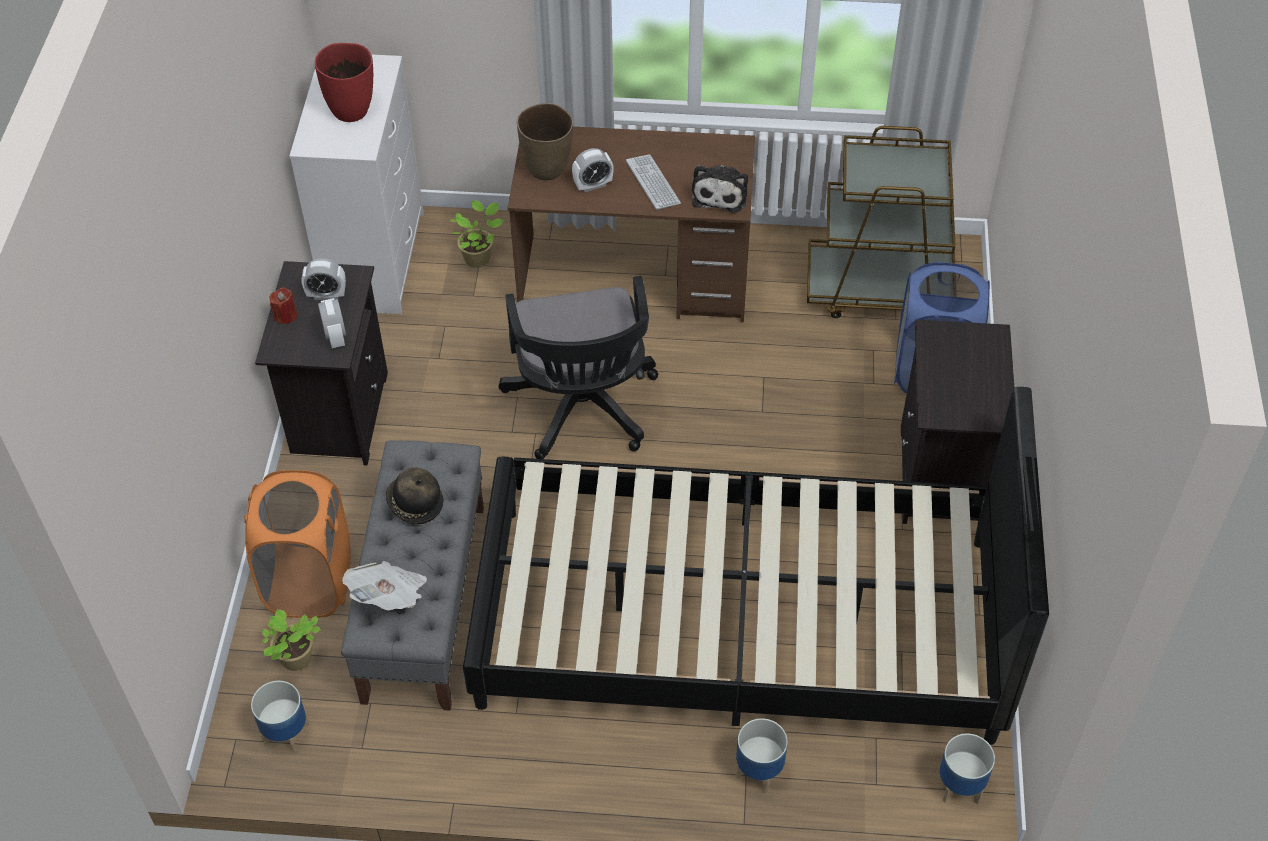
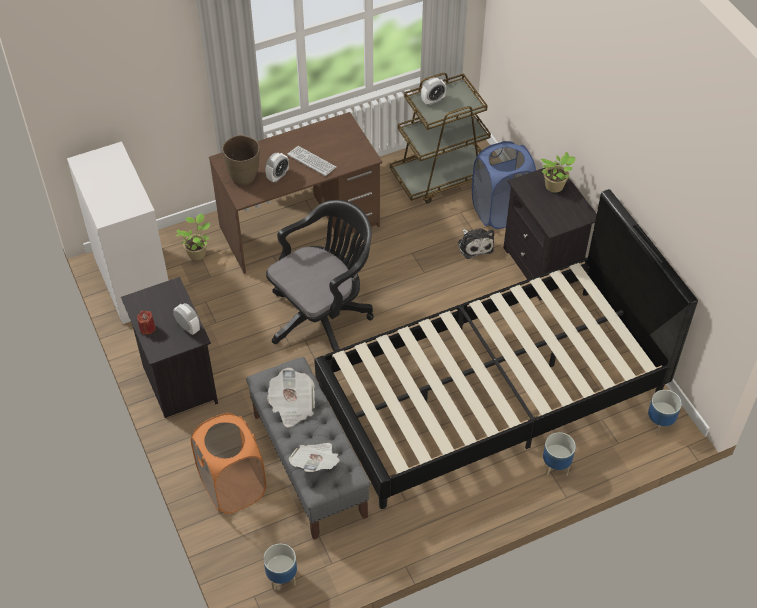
camera: 30 degrees left, 0 degrees up
potted plant [262,609,320,671] -> potted plant moved to [541,152,575,193]
alarm clock [302,258,346,300] -> alarm clock moved to [421,77,446,105]
red vase [314,43,373,122] -> none
hat [386,467,444,525] -> newspaper [267,368,315,428]
black office chair [499,276,658,459] -> black office chair turned 90 degrees counterclockwise [266,200,374,351]
plush toy [692,165,748,213] -> plush toy moved to [458,228,494,259]

